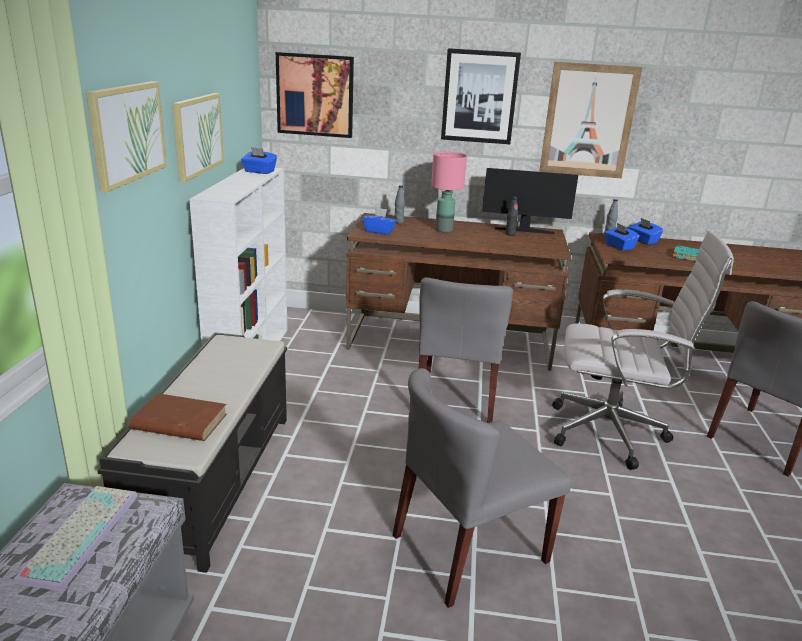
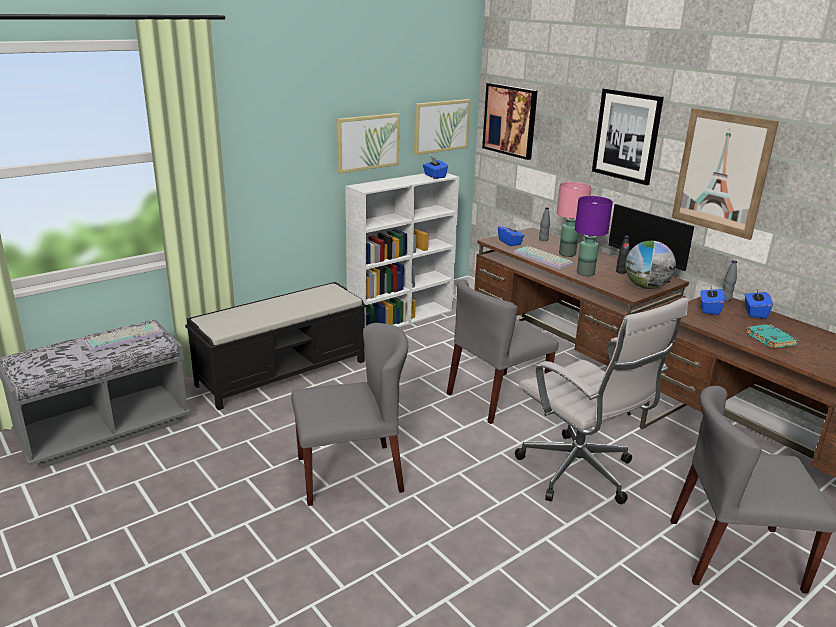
camera: 45 degrees right, 0 degrees up
picture [86,81,167,193] -> picture moved to [414,99,470,155]
brown book [129,393,227,441] -> none
grey chair [393,368,571,608] -> grey chair turned 150 degrees clockwise [291,323,408,506]
none -> keyboard [514,246,573,269]
none -> purple table lamp [575,196,613,276]
none -> globe [625,241,676,289]

